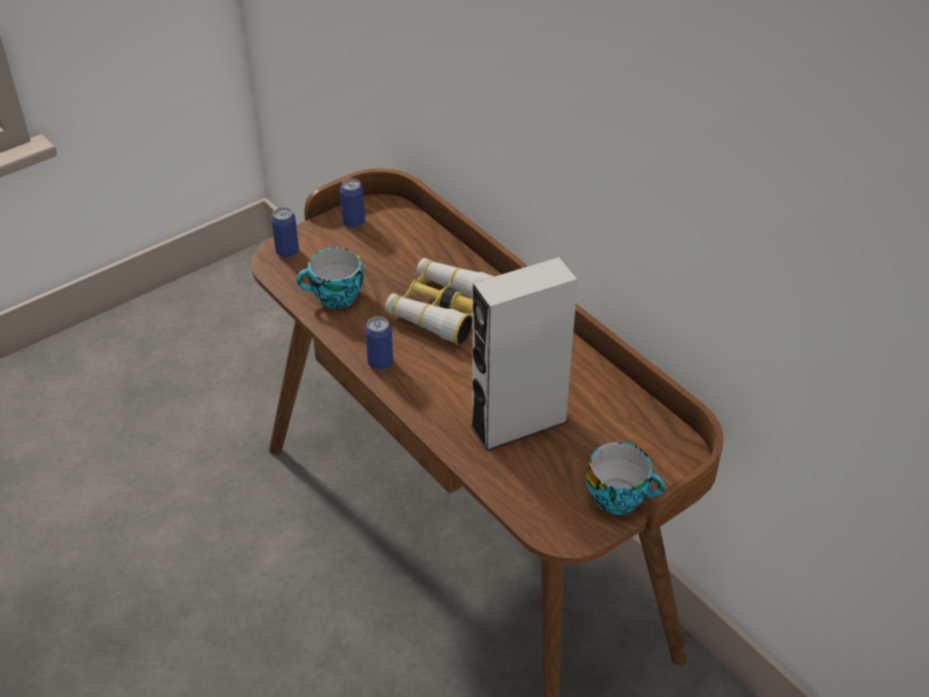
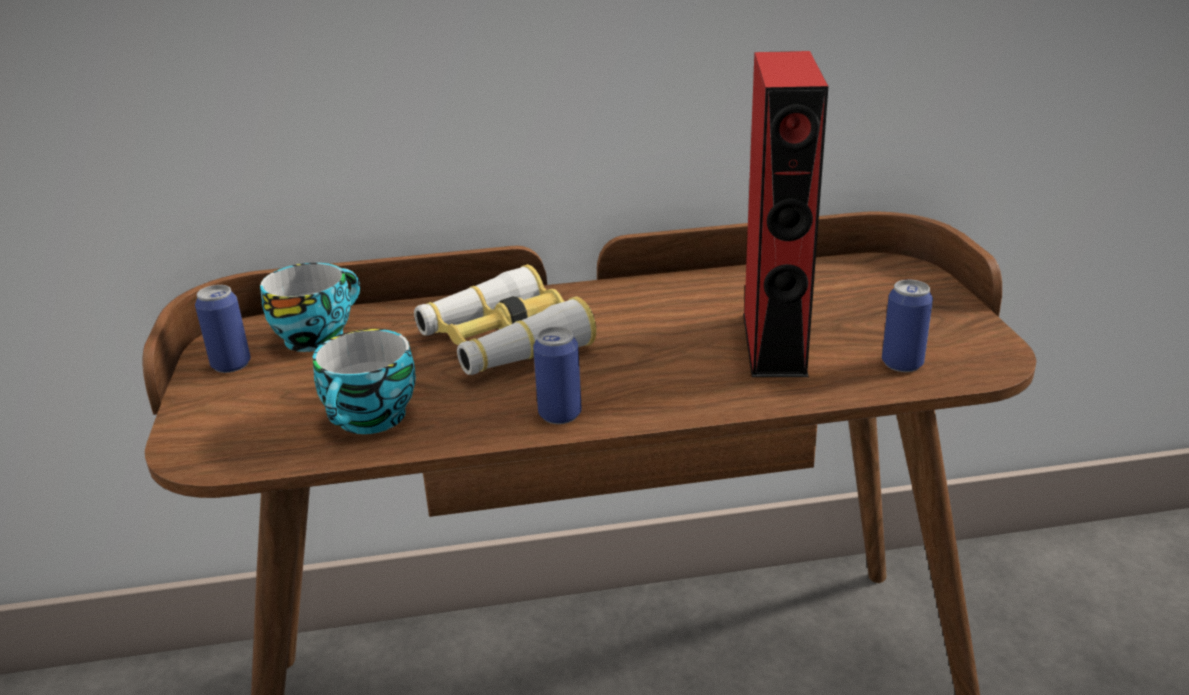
camera: 60 degrees left, 15 degrees down
can [271,207,299,258] -> can moved to [882,280,933,372]
grey speaker [470,257,578,451] -> red speaker [743,51,828,377]
cup [586,442,665,515] -> cup moved to [260,263,360,352]

